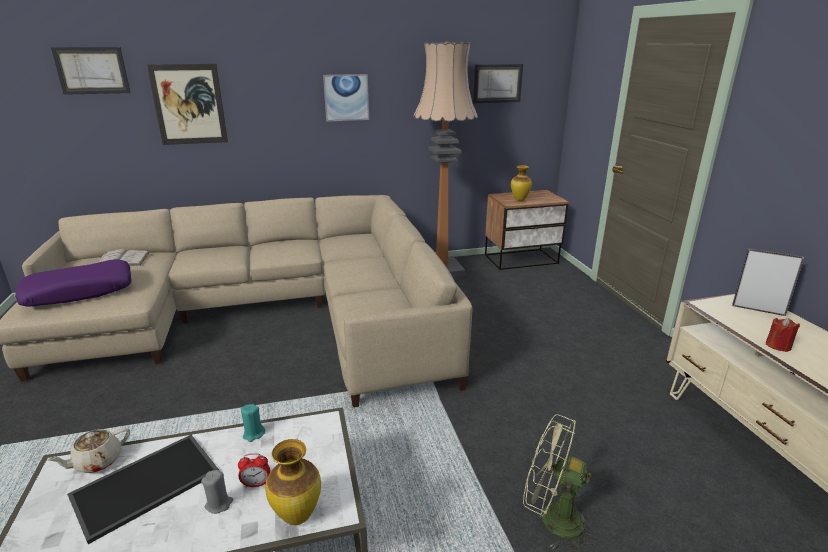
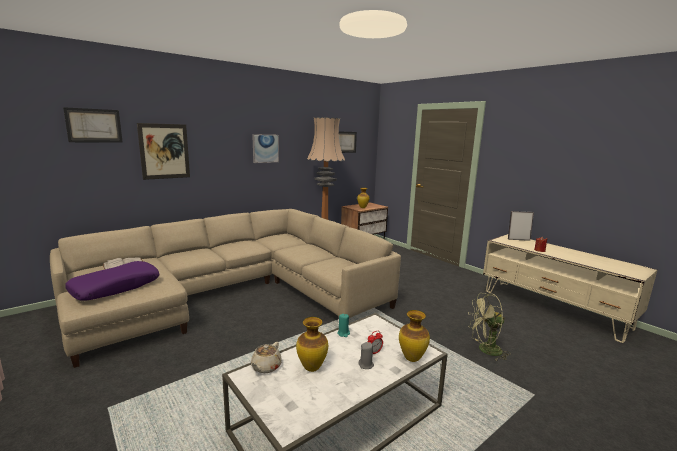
camera: 25 degrees left, 10 degrees down
tray [67,435,219,544] -> vase [296,317,328,372]

